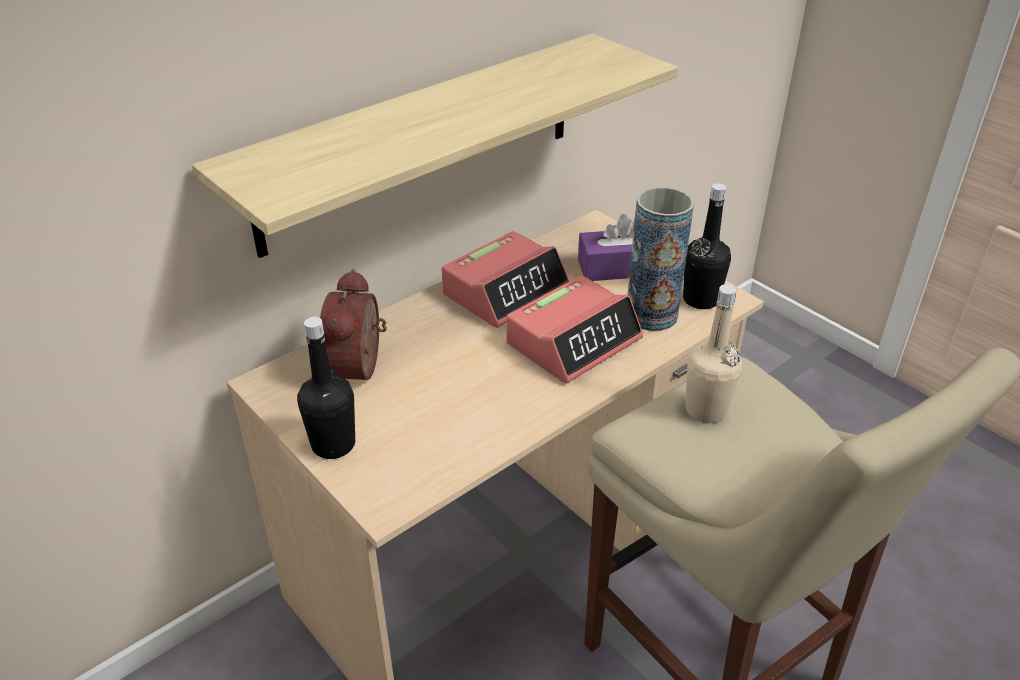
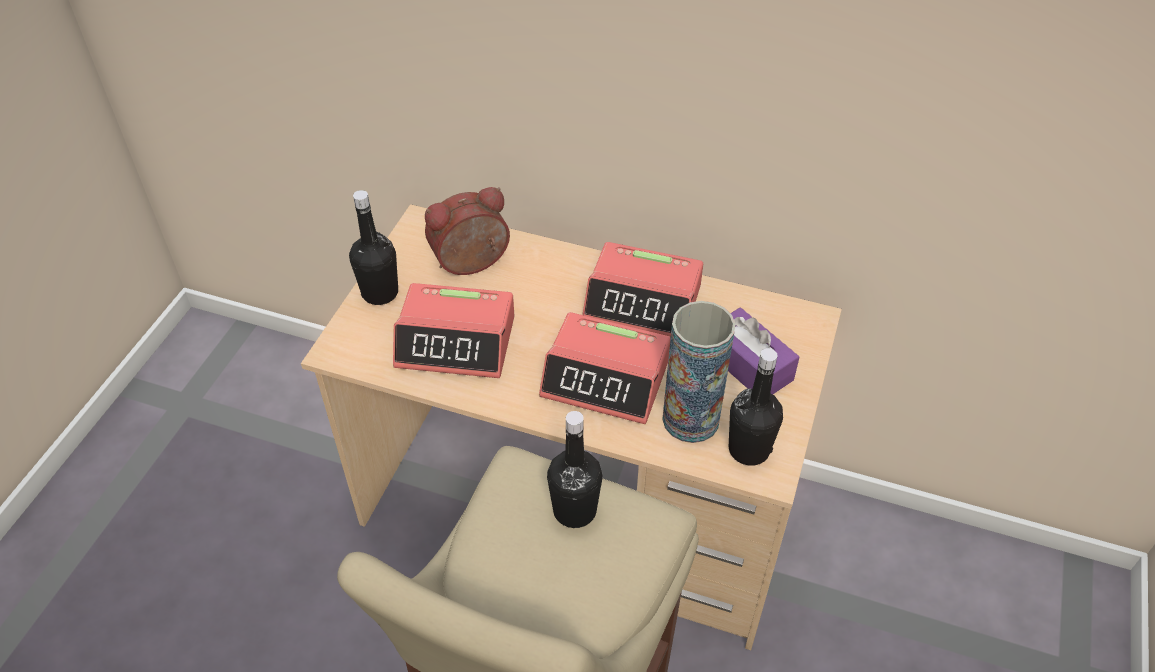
camera: 60 degrees right, 10 degrees up
shelf [192,34,678,258] -> none
beige bottle [685,284,742,423] -> black bottle [547,411,603,528]
none -> alarm clock [393,283,514,378]

